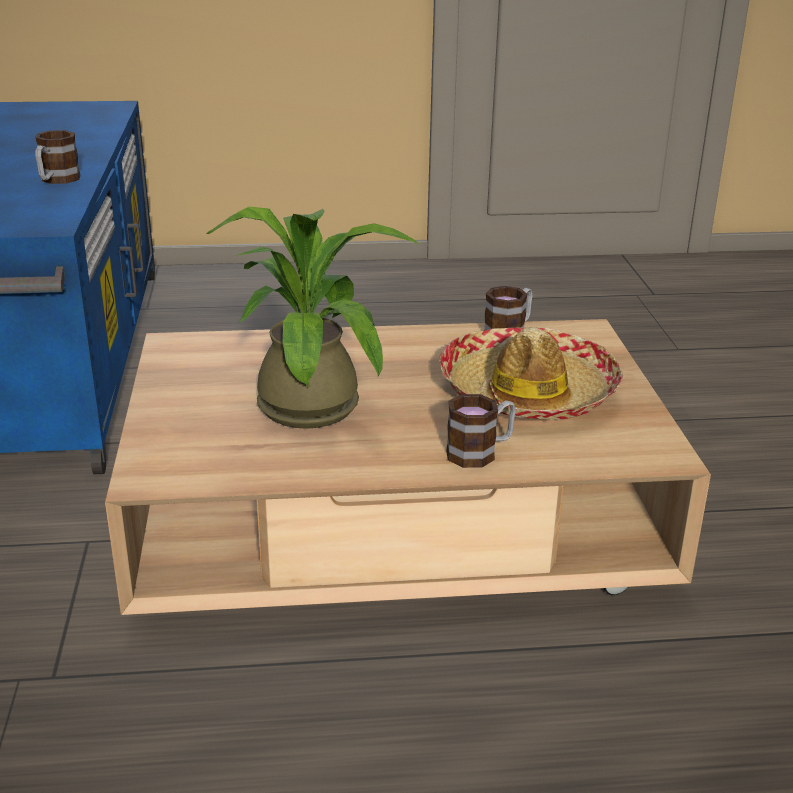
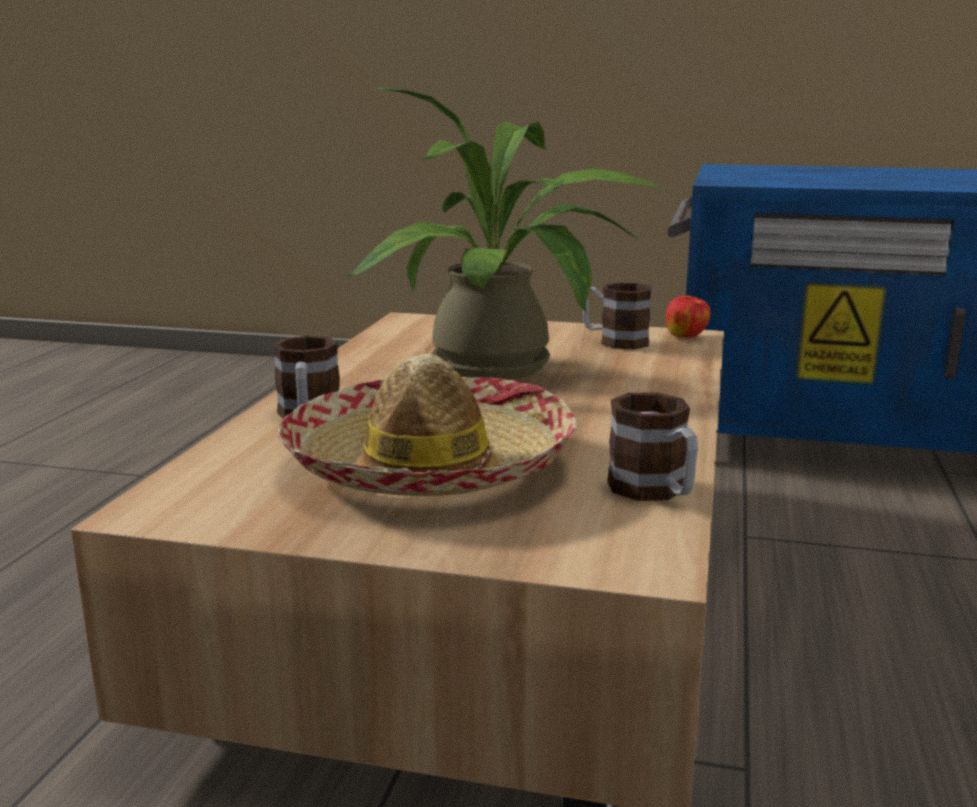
camera: 110 degrees right, 10 degrees down
mug [35,130,81,184] -> mug moved to [583,282,652,349]
none -> apple [666,295,711,338]

